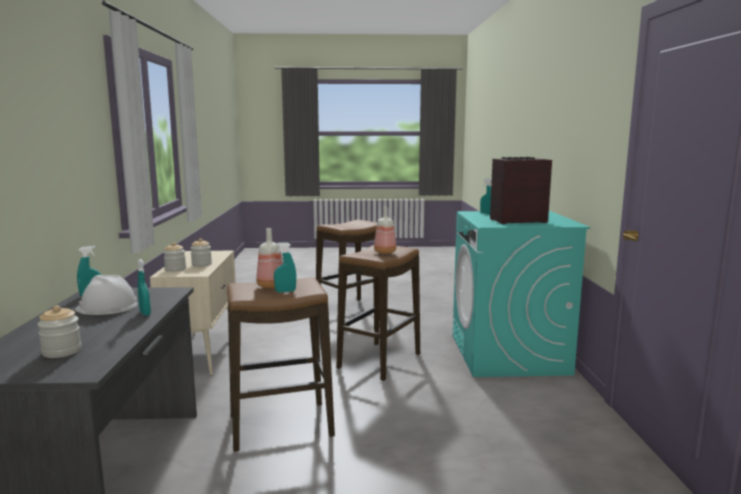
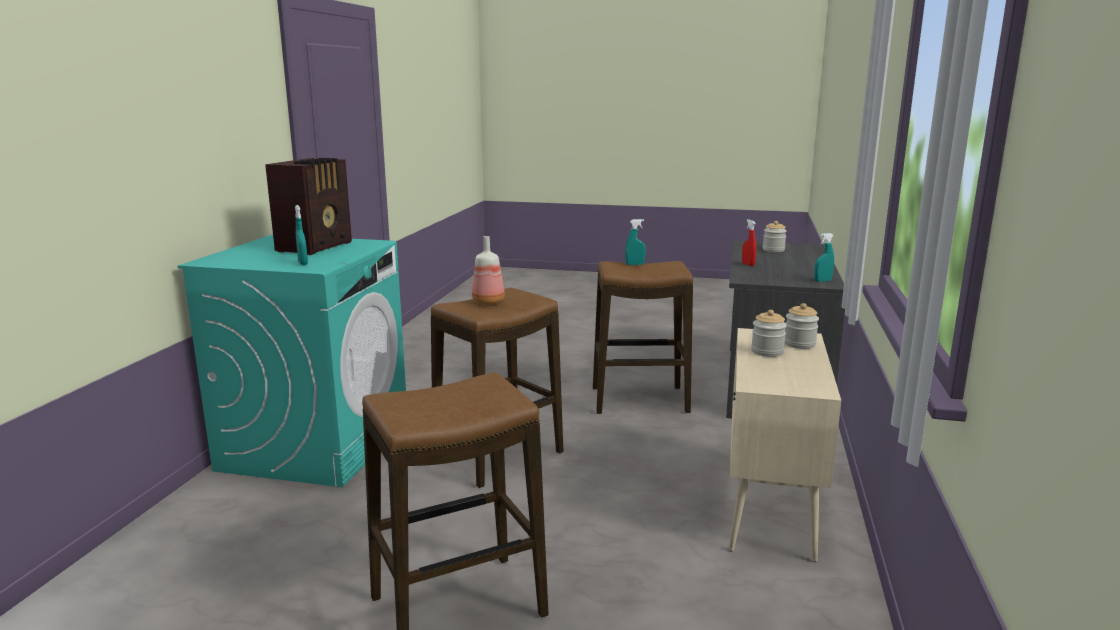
camera: 165 degrees left, 5 degrees up
white hard hat [75,275,138,315] -> none
turquoise spray bottle [138,259,151,316] -> red spray bottle [742,219,756,266]
bottle [256,228,283,288] -> none
radio [490,157,552,224] -> radio turned 75 degrees counterclockwise [265,158,352,255]

